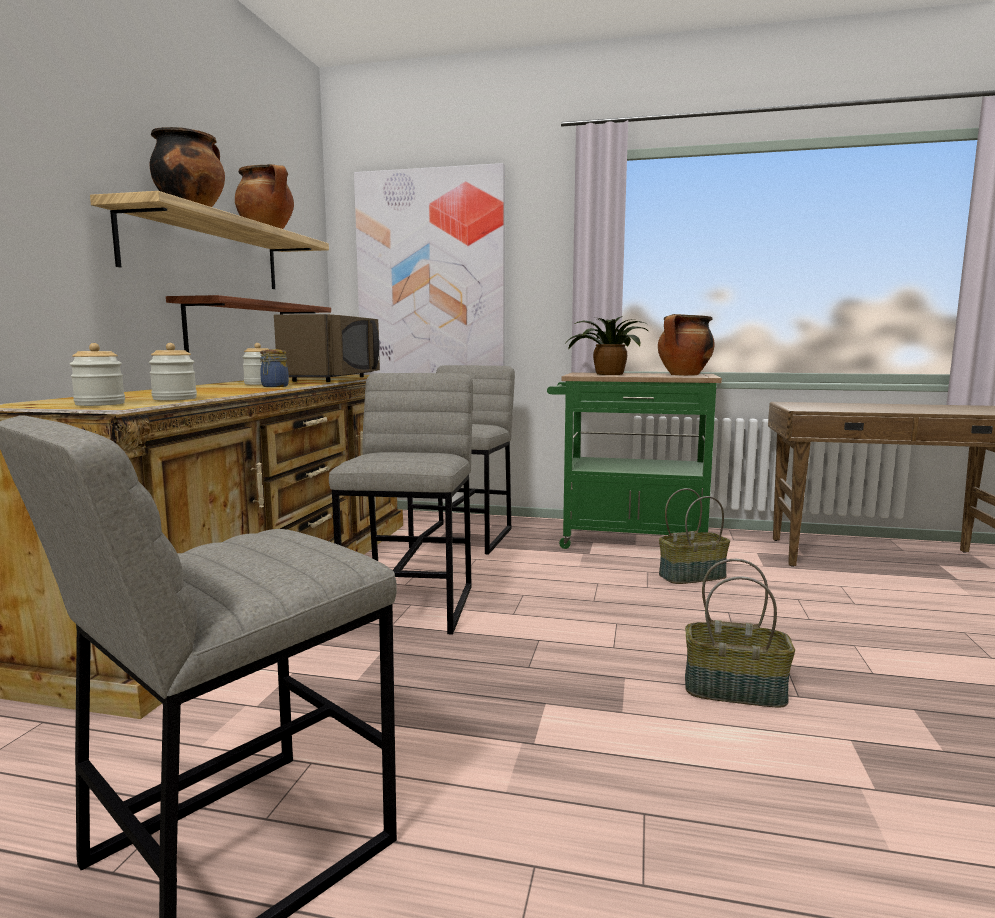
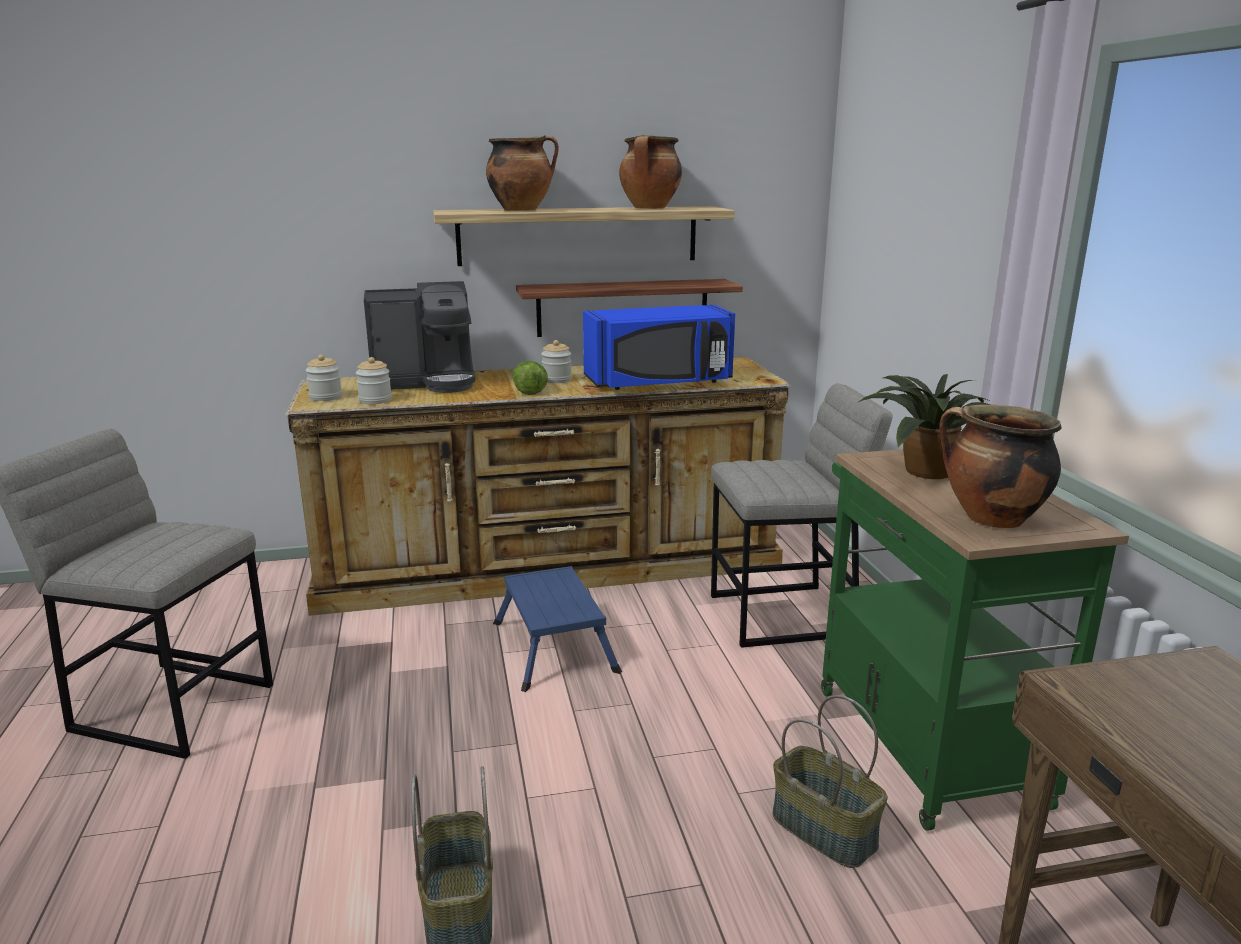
camera: 65 degrees right, 10 degrees up
jar [260,349,289,387] -> lettuce [512,361,548,395]
brown microwave [274,314,380,382] -> blue microwave [583,305,735,390]
grey chair [329,373,473,634] -> blue step ladder [493,566,622,692]
picture [354,163,505,375] -> none
none -> coffee machine [364,281,476,393]

